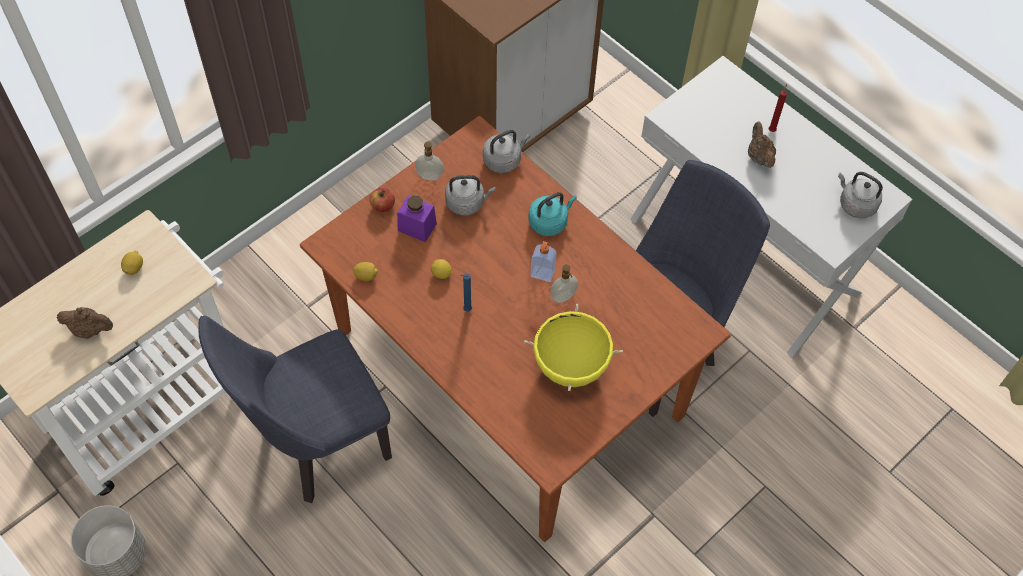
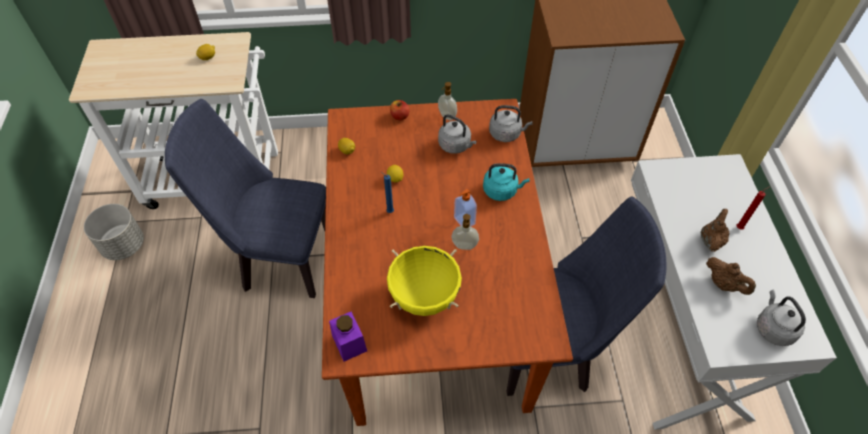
camera: 40 degrees right, 5 degrees down
brown teapot [57,307,113,339] -> brown teapot moved to [706,257,756,295]
purple jar [397,195,437,242] -> purple jar moved to [329,311,367,361]

